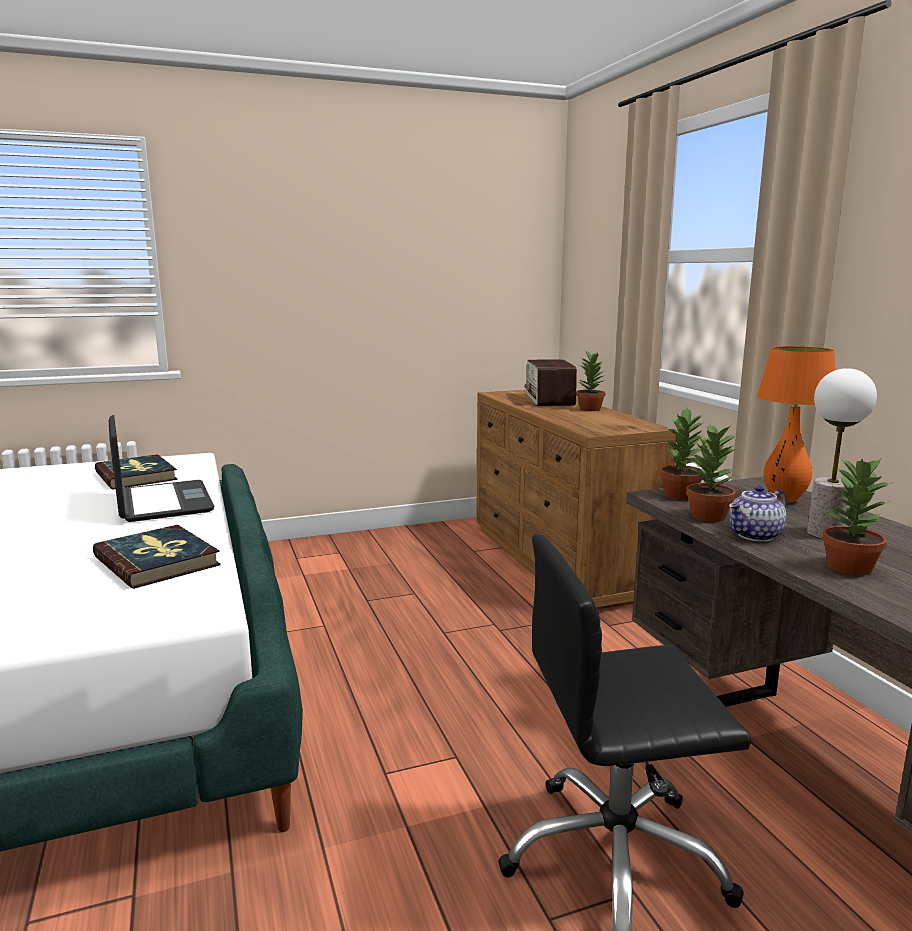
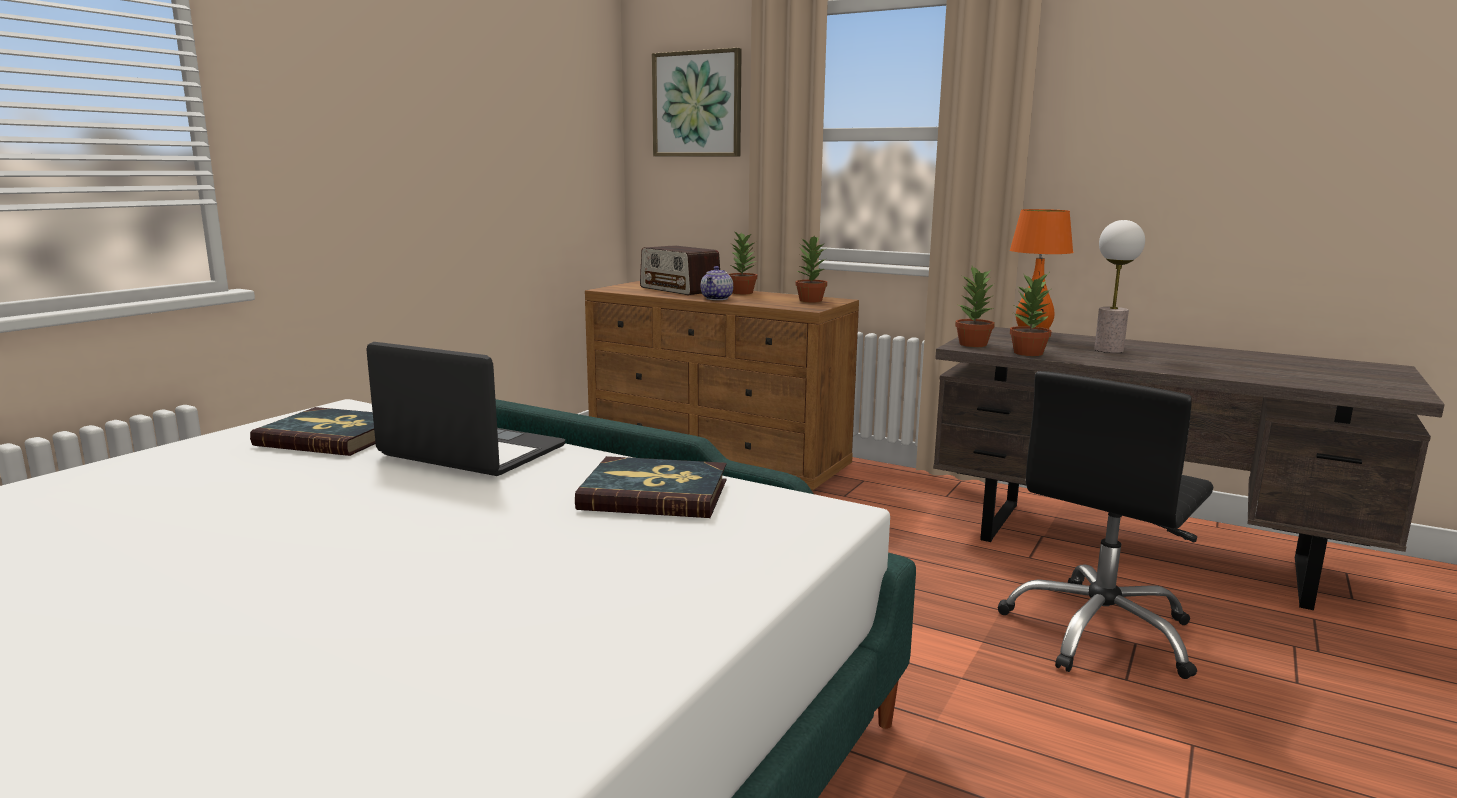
camera: 40 degrees left, 0 degrees up
teapot [729,485,787,542] -> teapot moved to [700,266,733,300]
potted plant [822,457,894,576] -> potted plant moved to [795,236,827,302]
none -> picture [652,48,742,157]

